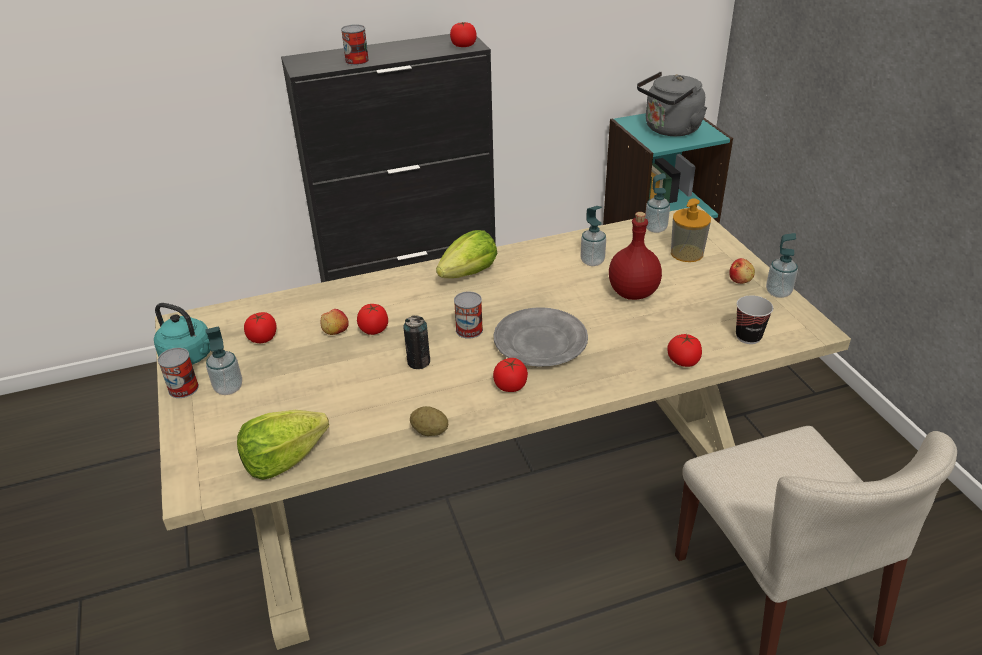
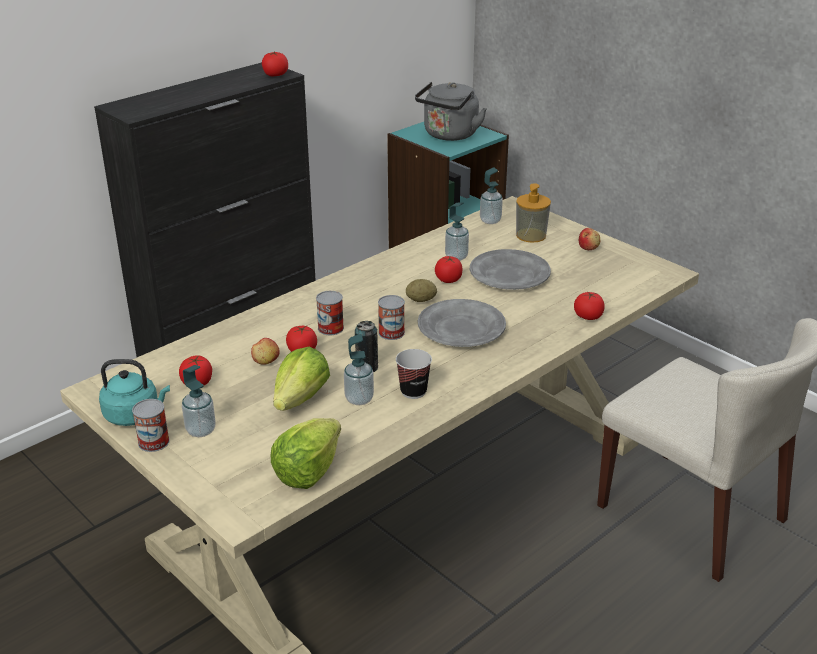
camera: 25 degrees left, 5 degrees down
can [341,24,369,66] -> can moved to [316,291,344,335]
potato [410,406,448,436] -> potato moved to [406,279,437,302]
lettuce [436,230,497,278] -> lettuce moved to [273,347,330,411]
tomato [493,358,528,392] -> tomato moved to [435,256,462,283]
red bottle [609,212,662,300] -> grey plate [470,249,551,290]
cup [736,295,773,344] -> cup moved to [396,349,432,399]
soap dispenser [766,233,798,298] -> soap dispenser moved to [344,334,374,405]

